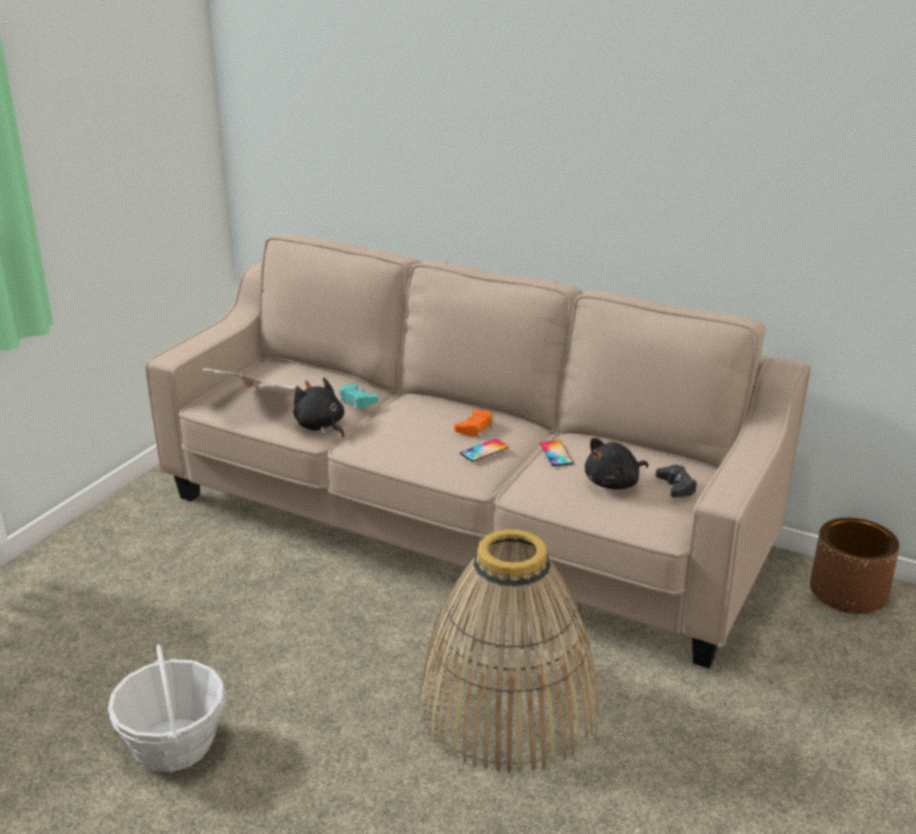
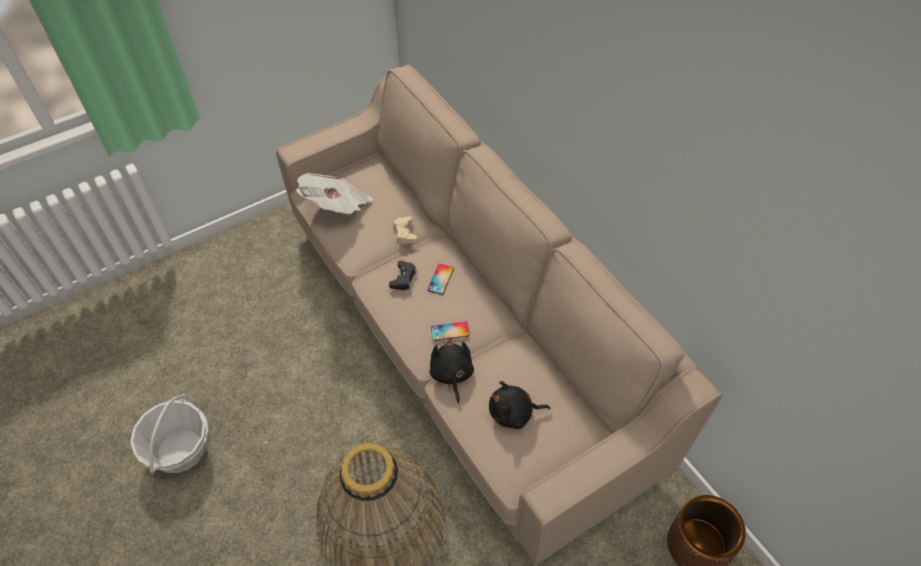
camera: 30 degrees right, 25 degrees up
black plush toy [293,378,344,438] -> black plush toy moved to [429,337,474,404]
turquoise game controller [339,384,378,409] -> beige game controller [393,216,417,244]
orange game controller [454,409,494,437] -> none
phone [540,440,574,466] -> phone moved to [428,264,454,295]
black game controller [656,465,697,497] -> black game controller moved to [389,260,417,290]

